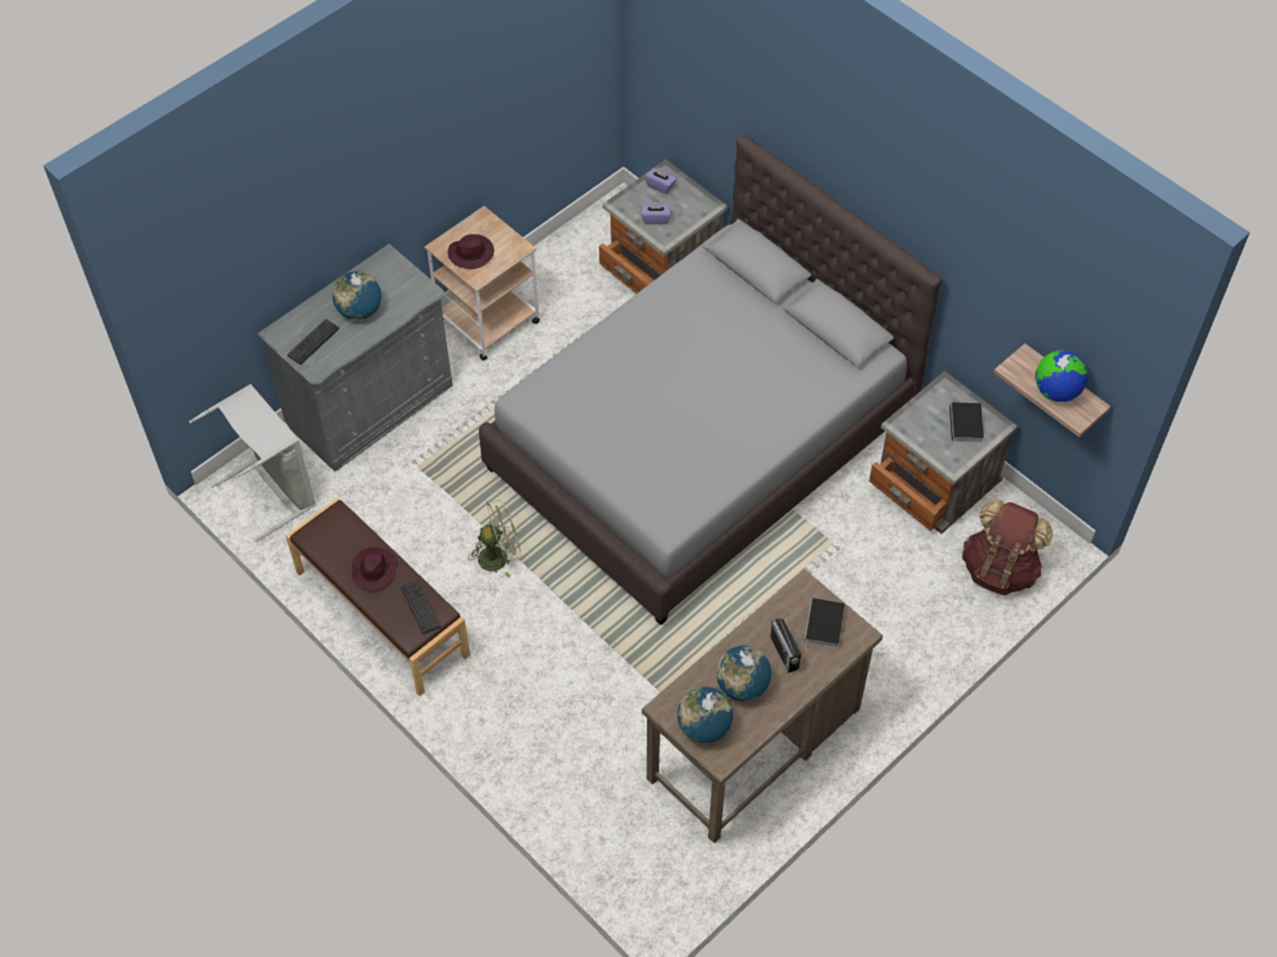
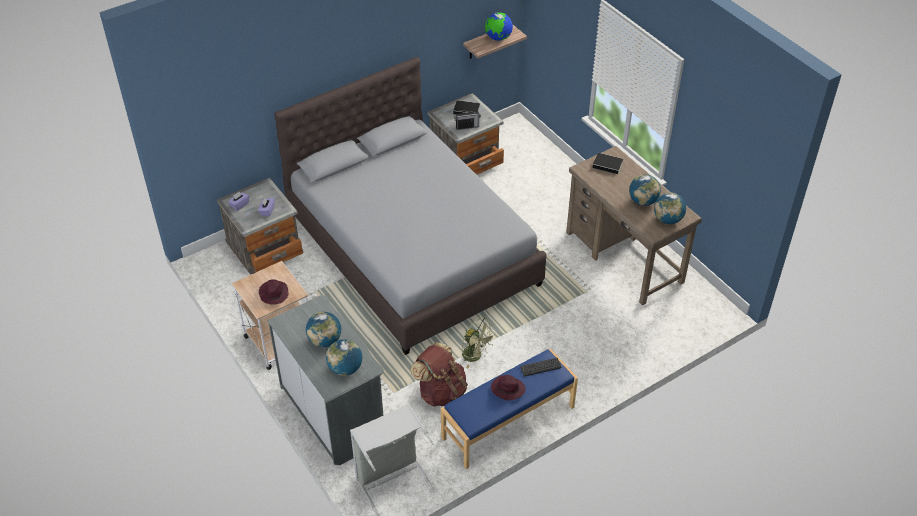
camera: 80 degrees left, 10 degrees down
brown bench [286,497,470,696] -> blue bench [441,349,578,469]
keyboard [287,319,339,365] -> globe [326,339,362,376]
green fan [468,499,521,578] -> green fan turned 135 degrees clockwise [462,317,496,368]
radio [770,617,801,673] -> radio moved to [454,110,481,130]
brown backpack [962,499,1053,595] -> brown backpack moved to [411,342,468,407]

